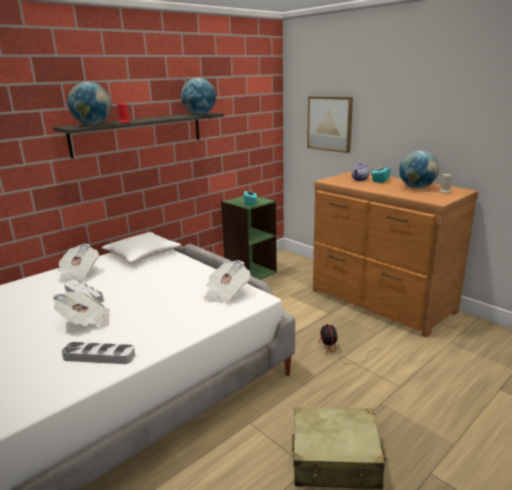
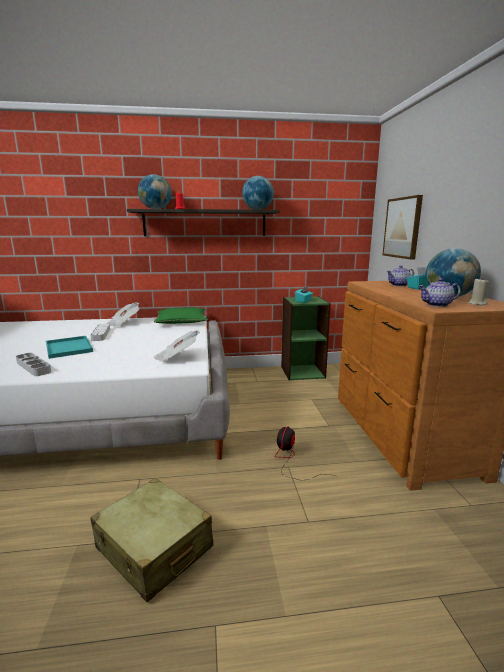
camera: 35 degrees right, 5 degrees down
newspaper [52,292,110,327] -> turquoise tray [46,336,93,359]
white pillow [102,232,181,263] -> green pillow [154,308,208,324]
none -> teapot [419,278,461,307]

